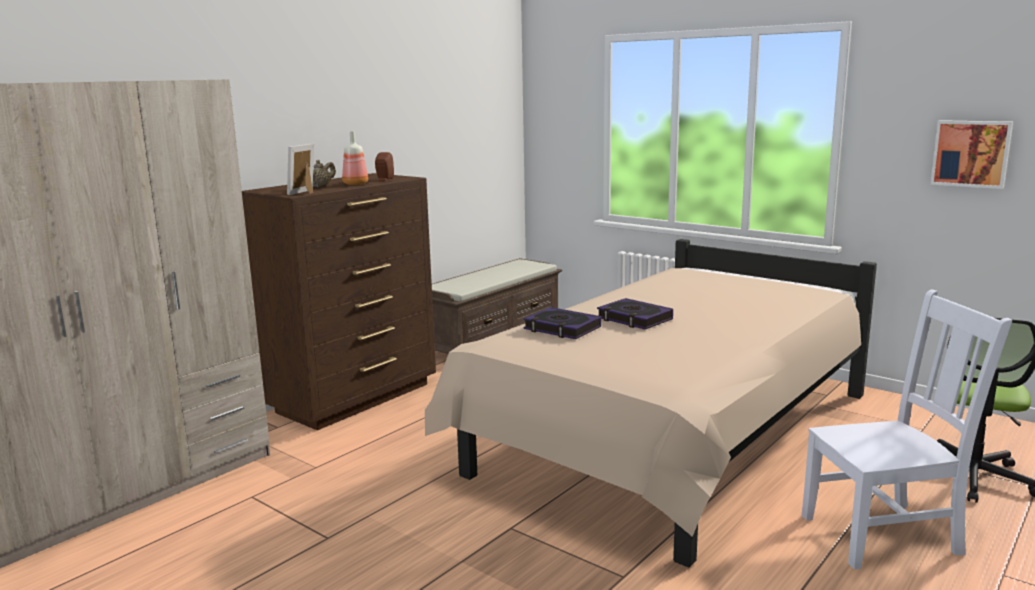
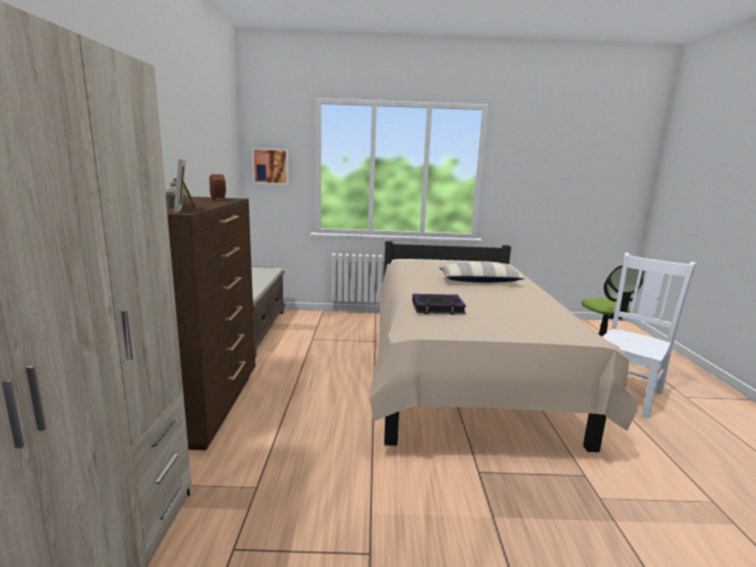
camera: 40 degrees left, 0 degrees up
bottle [342,131,368,185] -> none
book [597,298,673,329] -> none
picture [930,120,1013,189] -> picture moved to [252,148,289,185]
none -> pillow [439,262,525,283]

